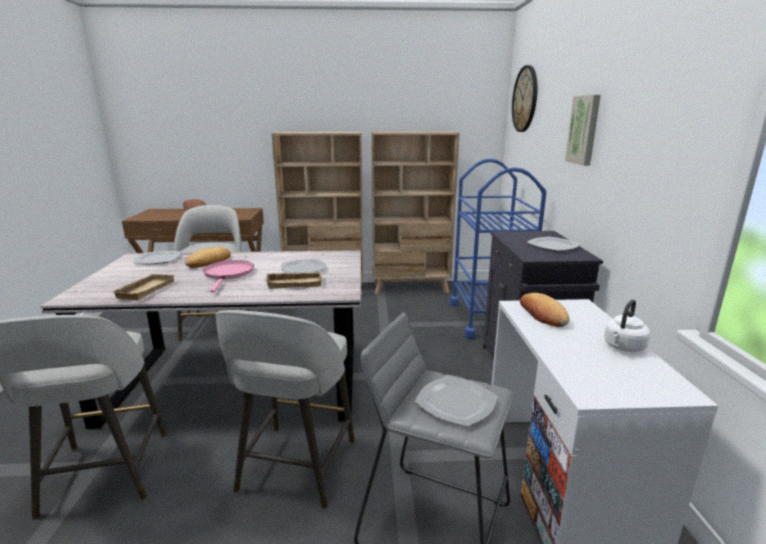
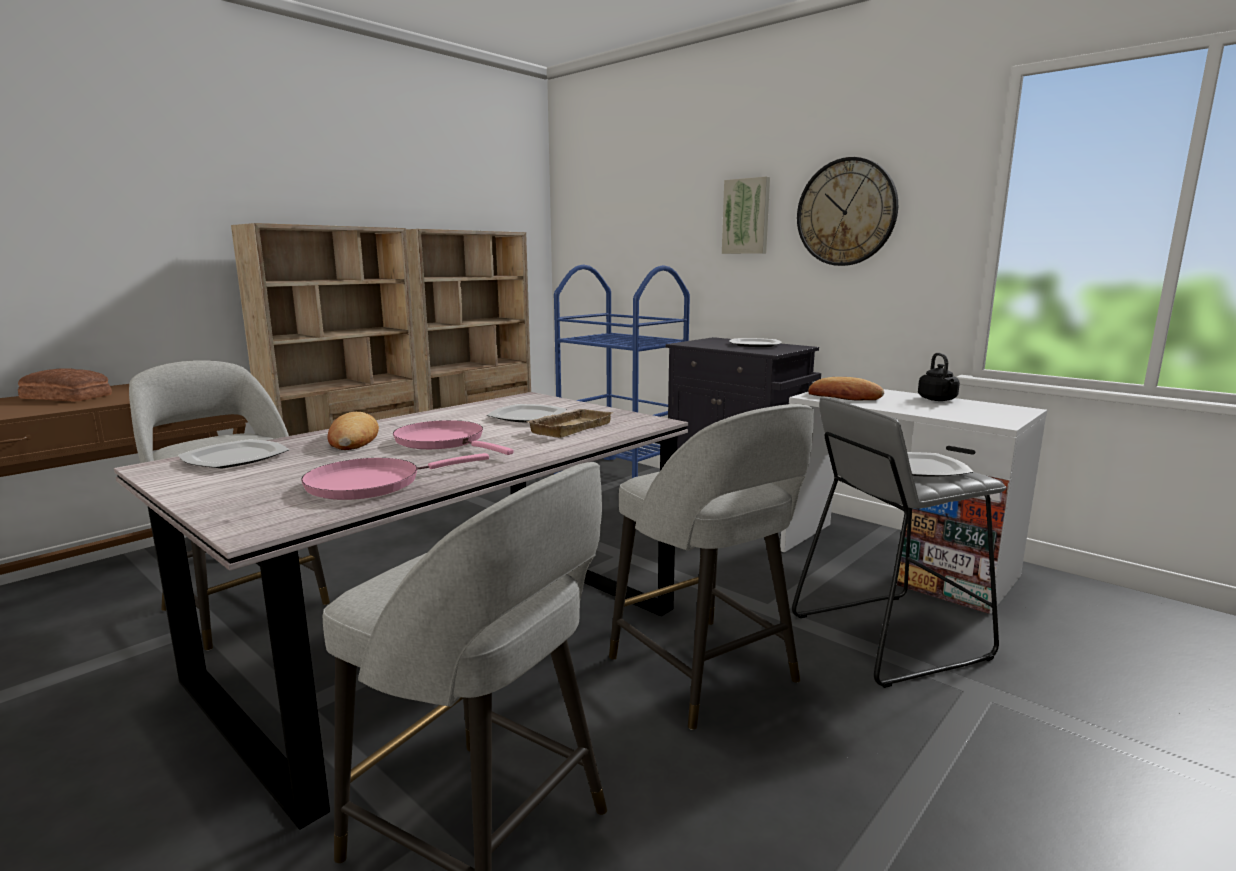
camera: 45 degrees left, 5 degrees down
beige tray [112,274,175,300] -> pink frying pan [301,453,489,500]
wall clock [512,65,537,132] -> wall clock moved to [797,157,898,266]
white kettle [604,299,650,352] -> black kettle [918,353,960,401]

